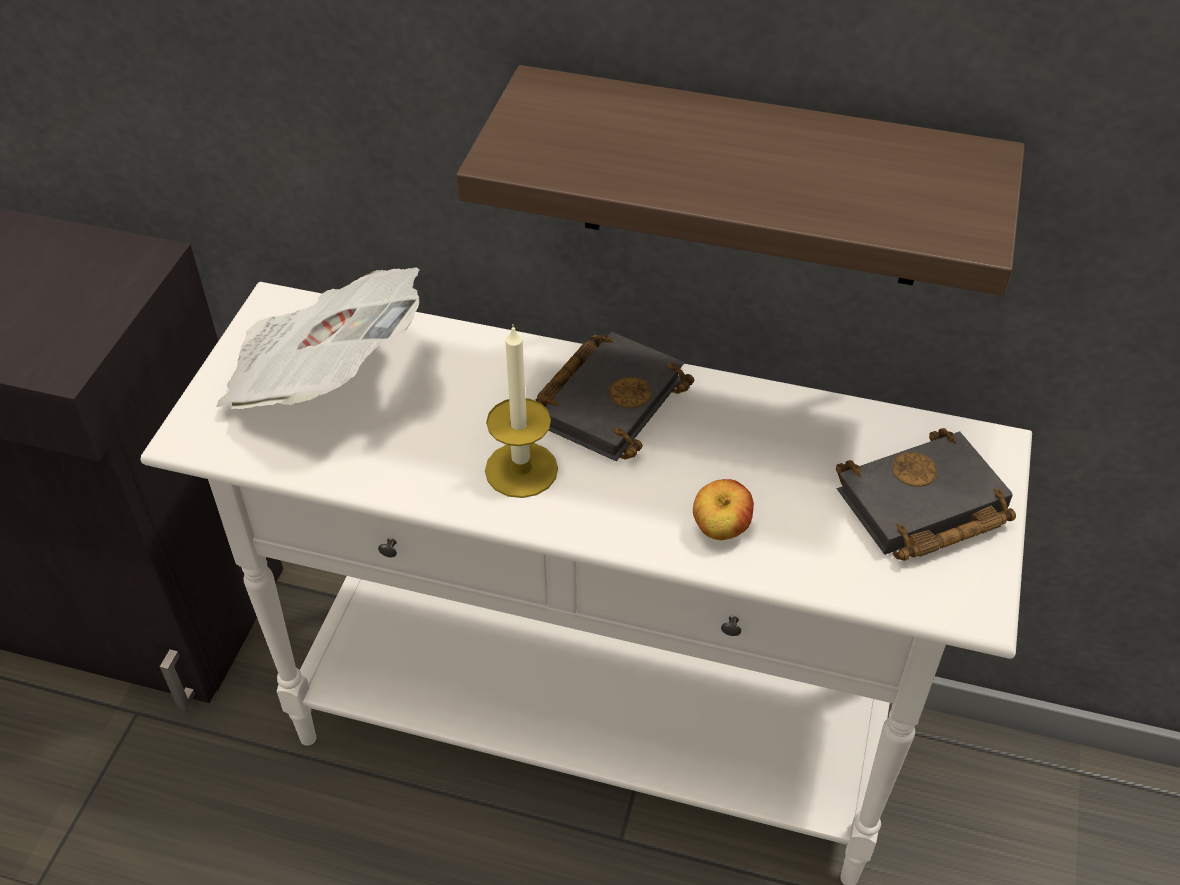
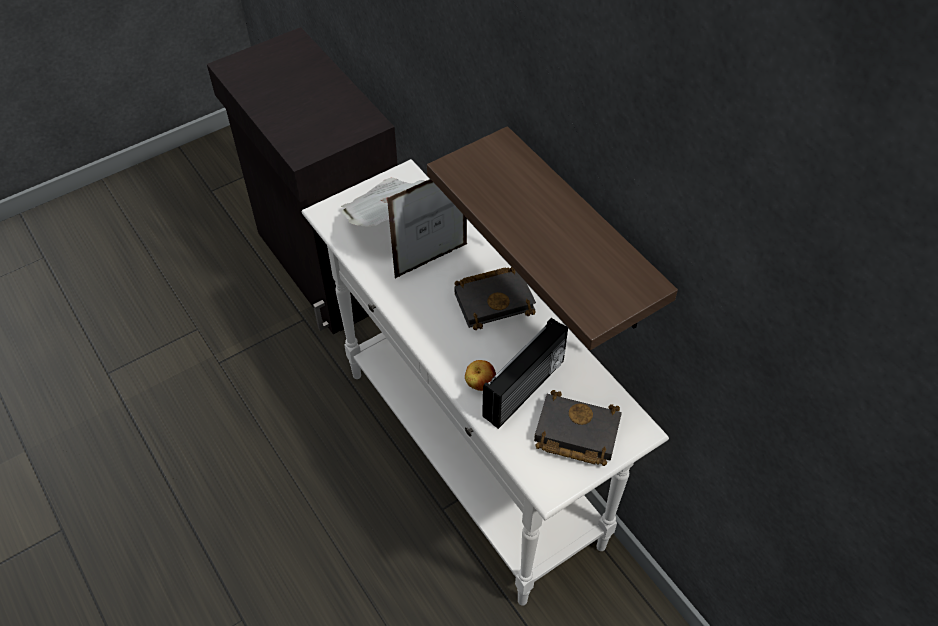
camera: 40 degrees right, 5 degrees up
candle [485,324,558,498] -> none
none -> picture frame [387,179,467,278]
none -> radio [482,318,568,429]

